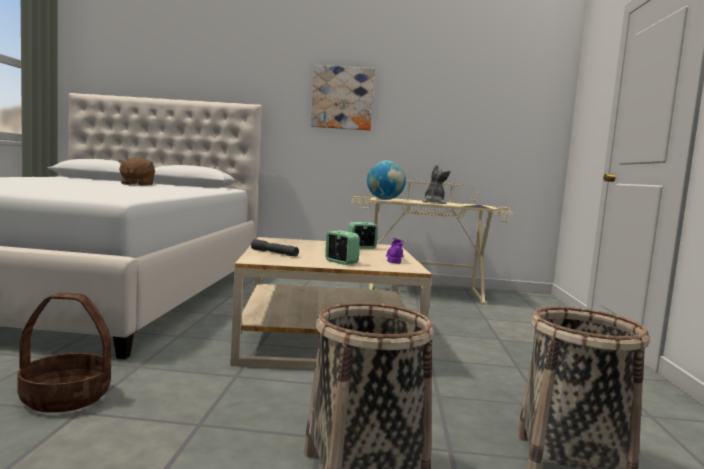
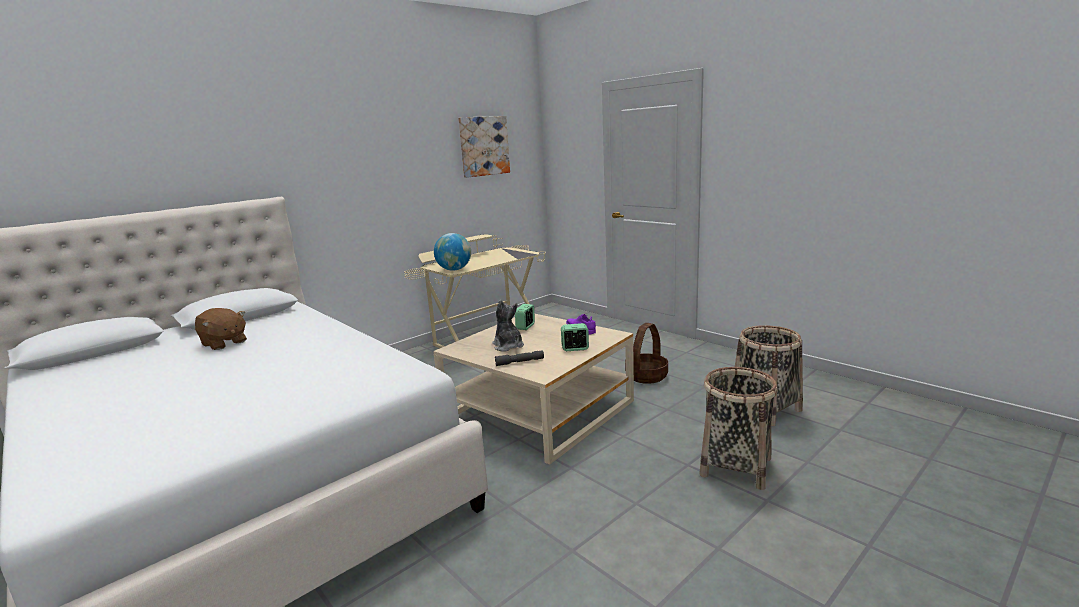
camera: 45 degrees left, 10 degrees up
basket [17,293,111,413] -> basket moved to [625,323,668,384]
picture [311,65,375,131] -> picture moved to [458,116,510,178]
plush toy [423,164,450,204] -> plush toy moved to [492,300,524,352]

